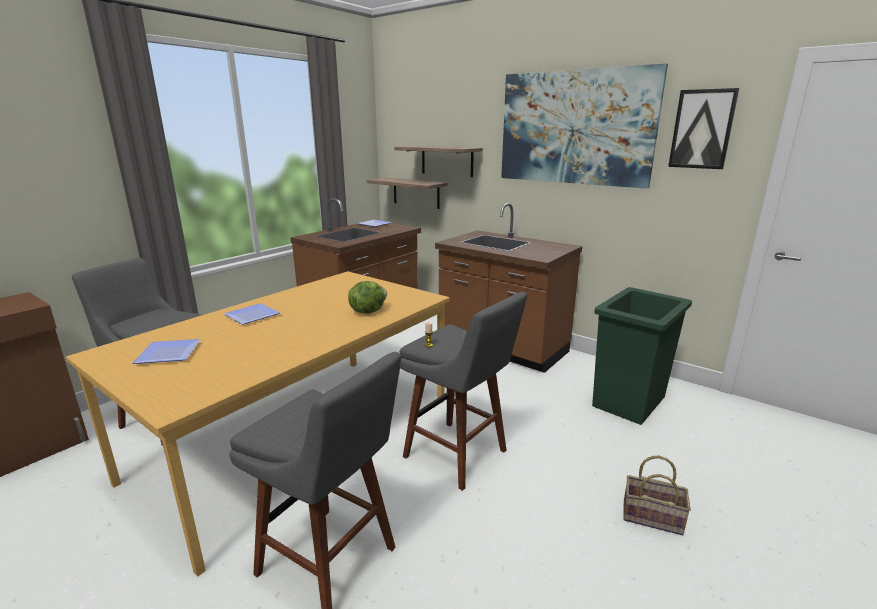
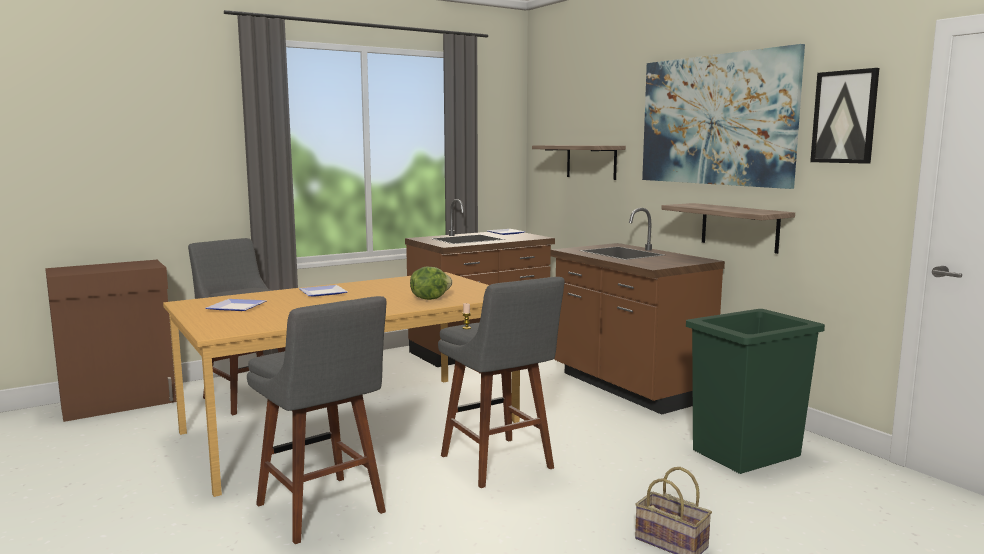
camera: 20 degrees right, 10 degrees down
shelf [367,178,447,209] -> shelf moved to [662,203,795,254]

